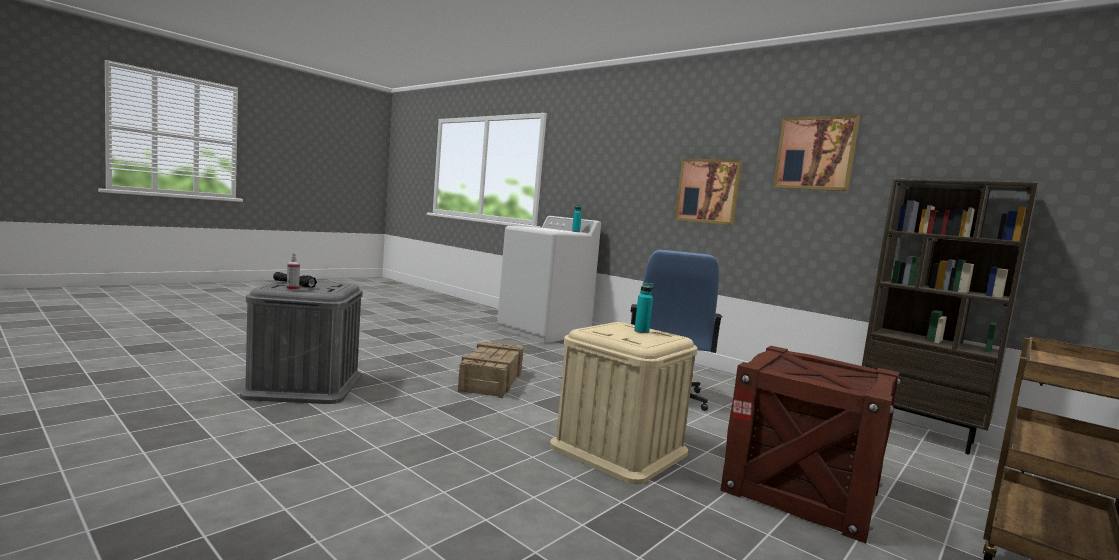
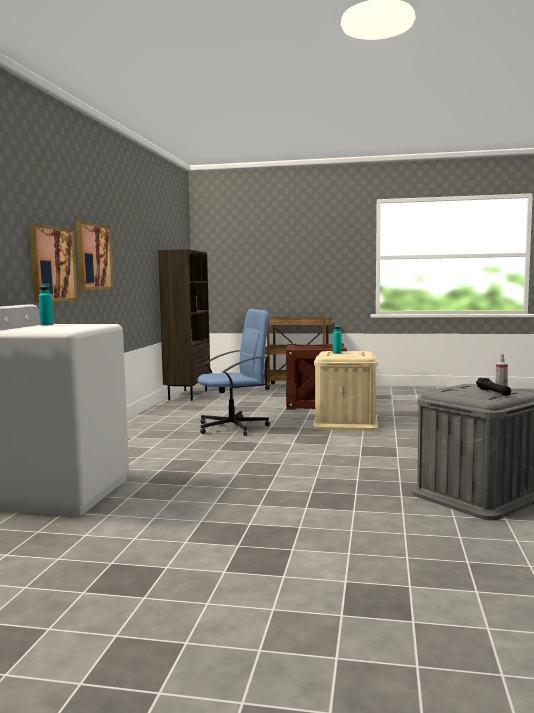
camera: 120 degrees left, 0 degrees up
crate [458,342,524,398] -> none
picture [773,115,860,191] -> picture moved to [29,223,78,303]

